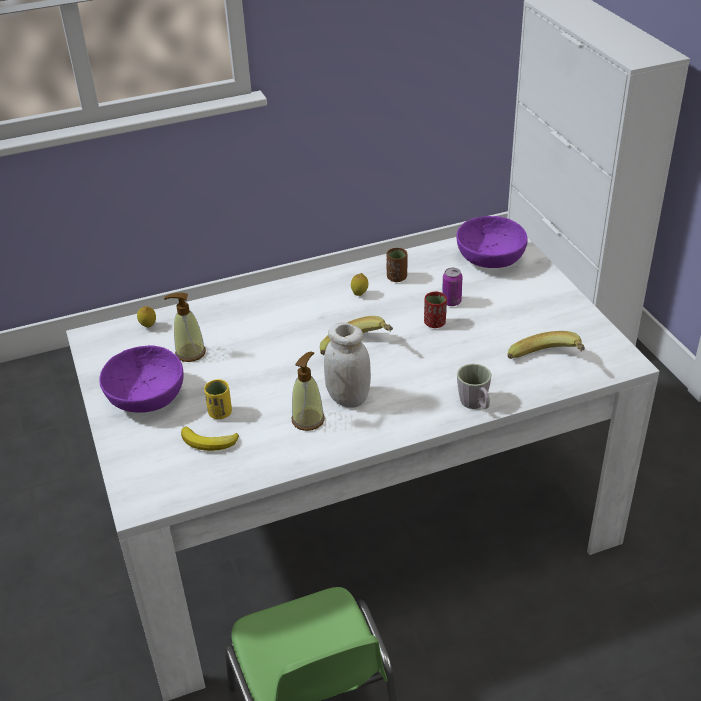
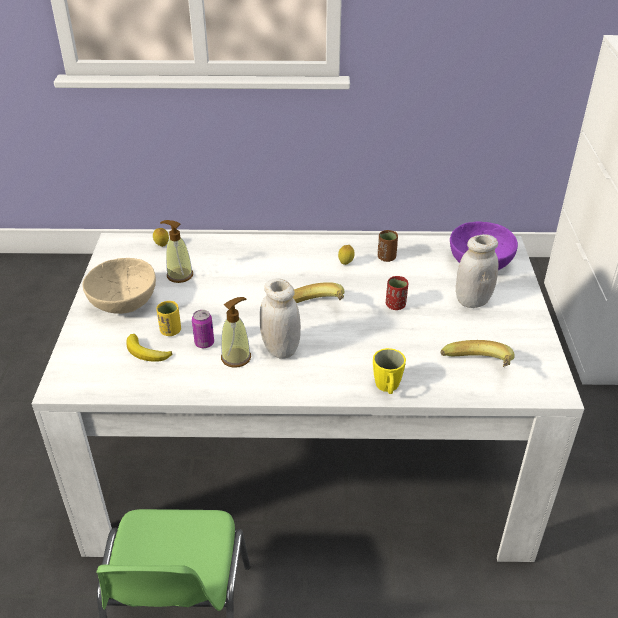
camera: 20 degrees right, 0 degrees up
purple bowl [100,345,184,413] -> beige bowl [83,258,156,314]
can [442,268,462,306] -> can moved to [192,310,214,348]
grey mug [457,364,492,409] -> yellow mug [373,348,406,394]
none -> white jar [456,234,499,308]

